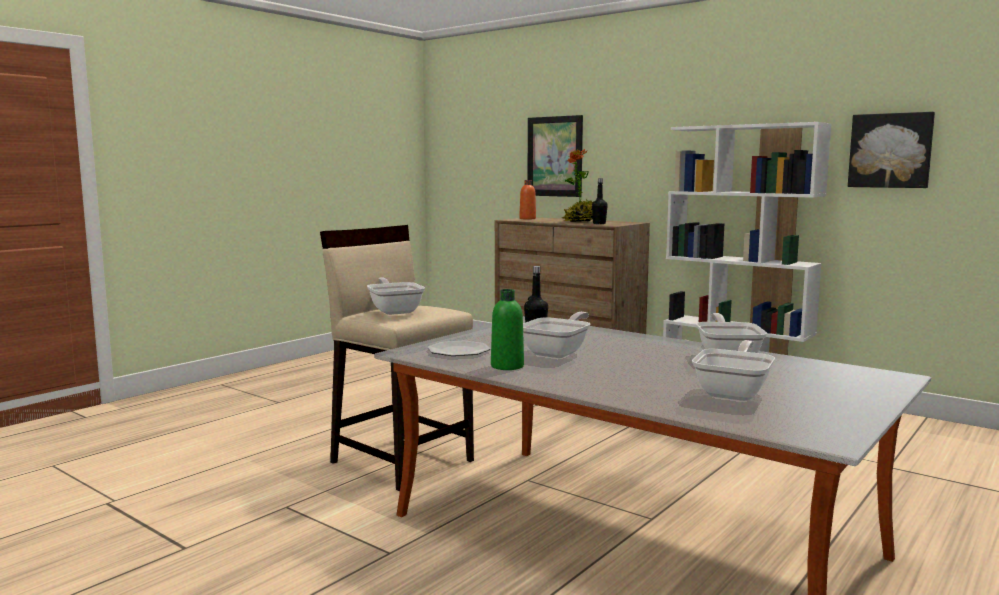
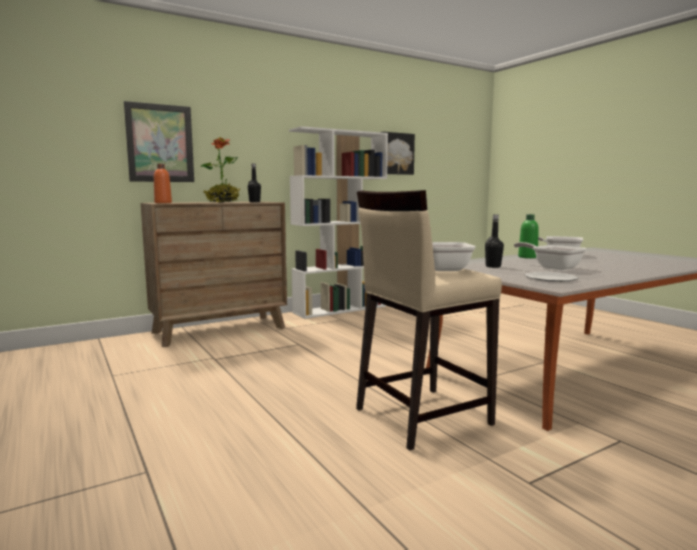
camera: 70 degrees left, 0 degrees up
green bottle [491,289,524,370] -> green bottle moved to [518,214,539,258]
frying pan [692,340,775,401] -> none

